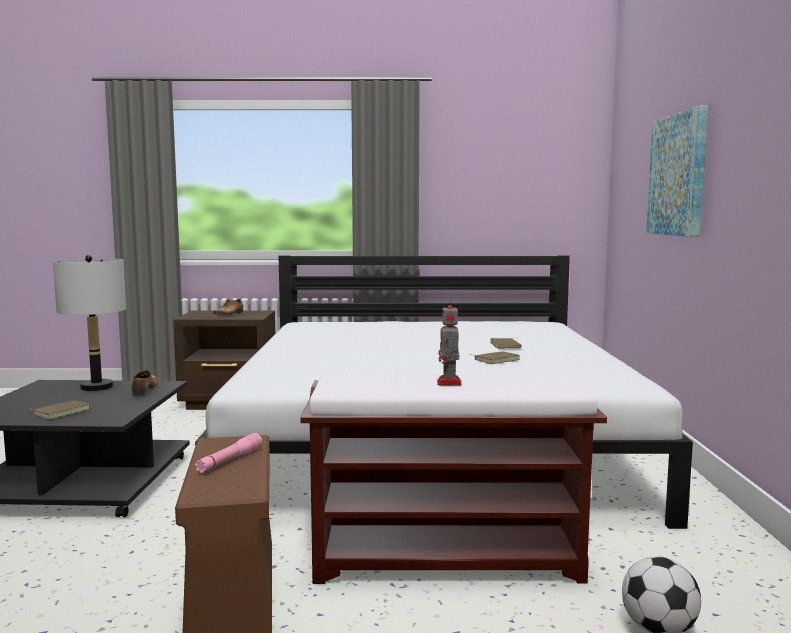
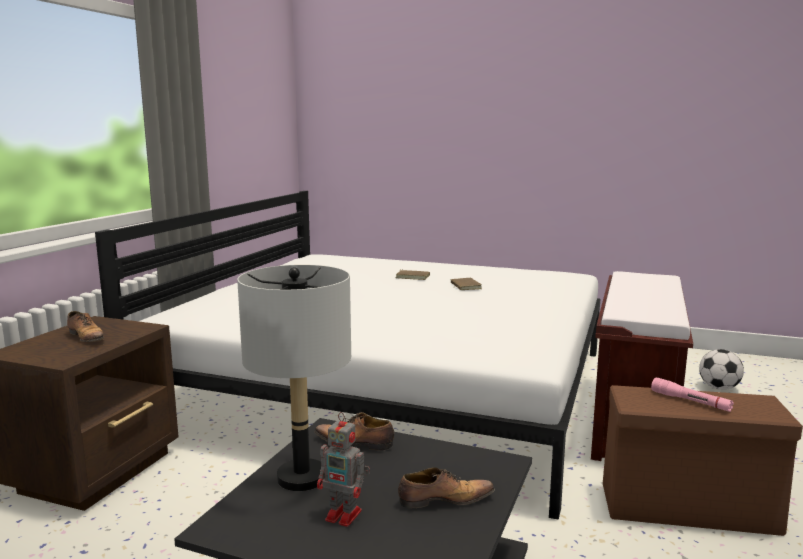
camera: 70 degrees left, 5 degrees up
brown book [29,401,90,419] -> shoe [398,467,495,508]
toy robot [437,298,462,386] -> toy robot moved to [317,412,370,527]
picture [646,105,708,237] -> none

